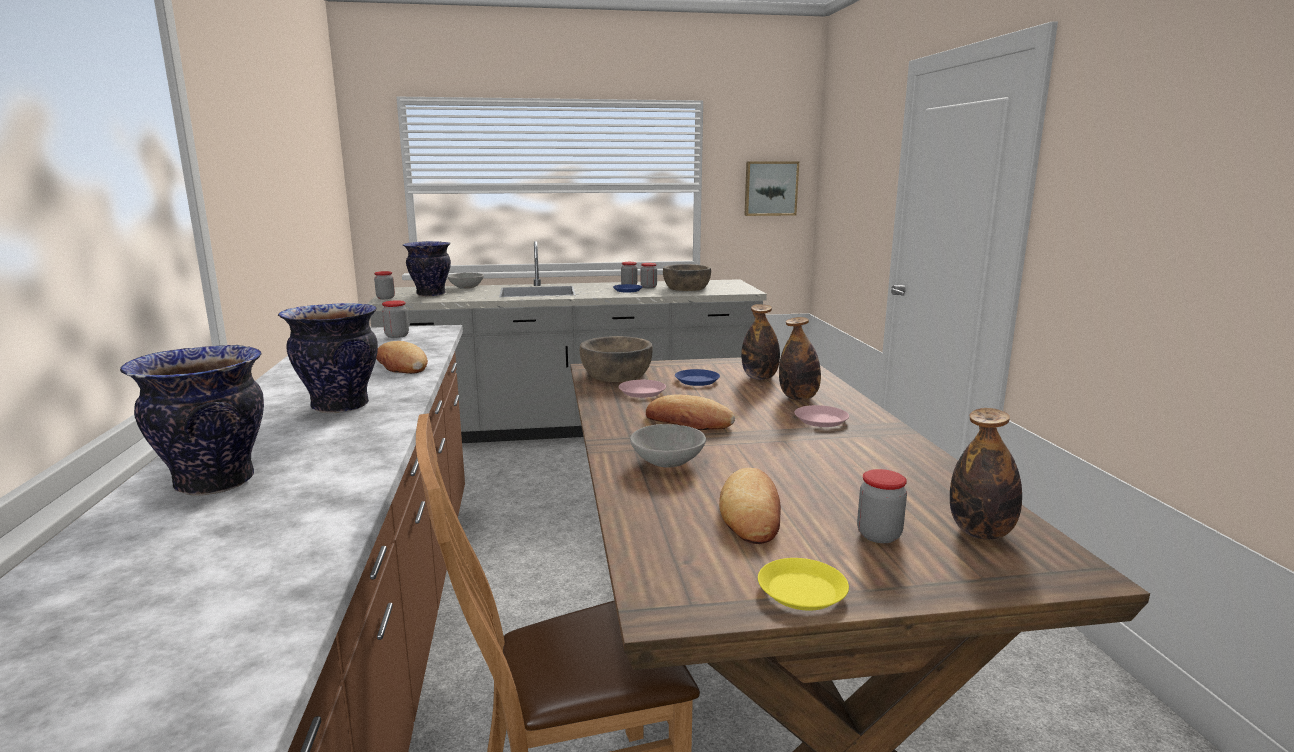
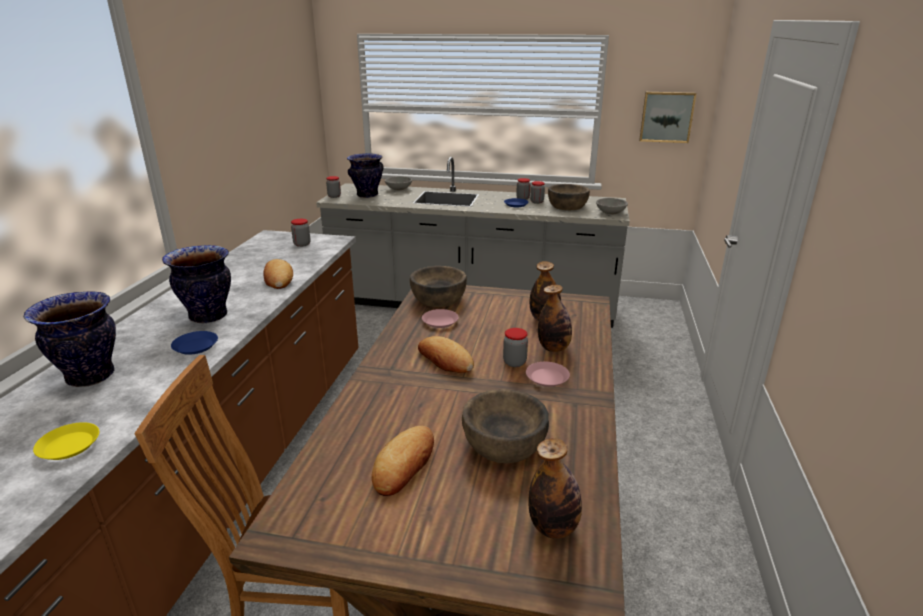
camera: 20 degrees right, 10 degrees up
grey bowl [630,424,706,468] -> grey bowl moved to [596,198,628,214]
blue plate [675,369,720,386] -> blue plate moved to [171,331,218,355]
yellow plate [758,558,849,611] -> yellow plate moved to [33,422,99,460]
jar [857,469,907,543] -> jar moved to [503,328,528,367]
none -> brown bowl [462,389,549,463]

